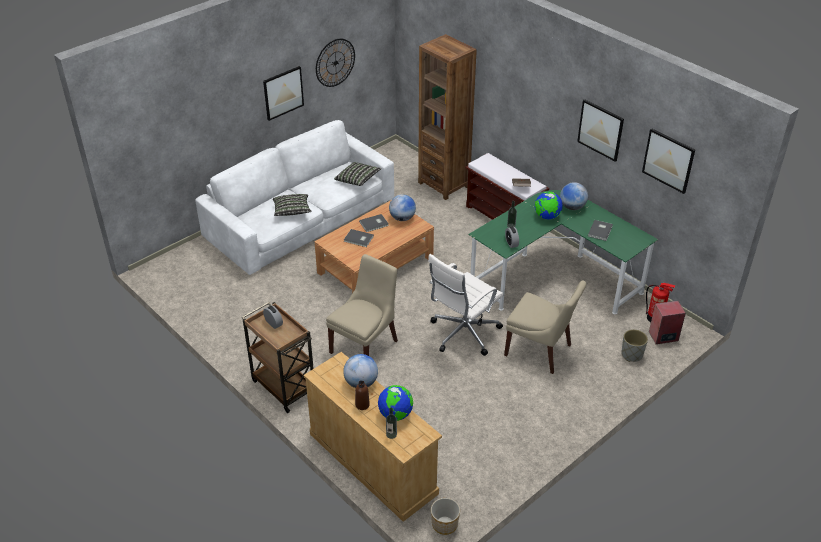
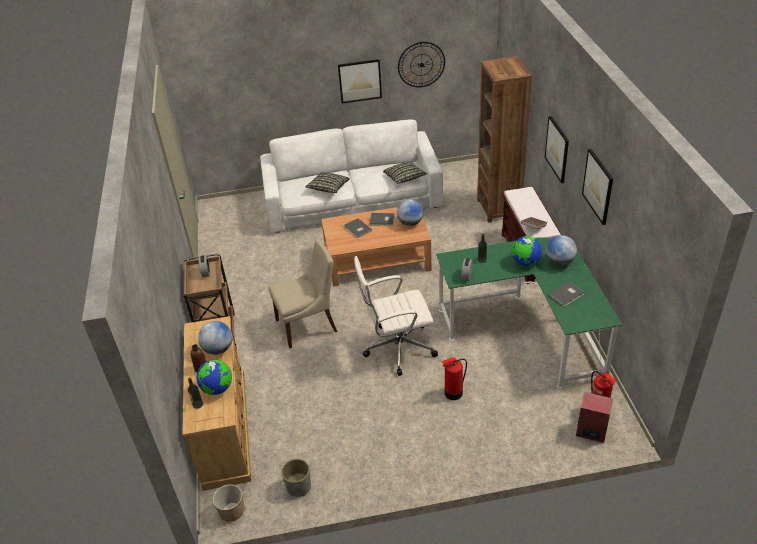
camera: 35 degrees right, 0 degrees up
beige chair [504,281,586,374] -> fire extinguisher [442,357,467,400]
grey planter [621,329,648,362] -> grey planter moved to [281,459,311,497]
picture [642,128,695,194] -> picture moved to [545,116,569,183]

